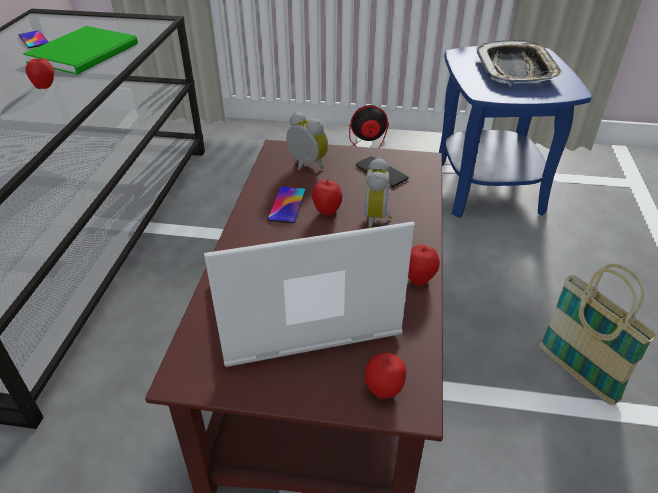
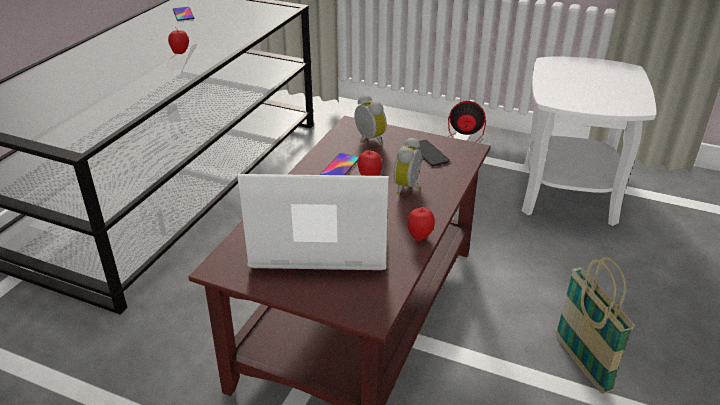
camera: 15 degrees right, 5 degrees down
green book [23,26,138,75] -> none
apple [365,353,406,399] -> none
blue side table [439,46,592,218] -> white side table [522,56,656,226]
tray [477,40,564,84] -> none

